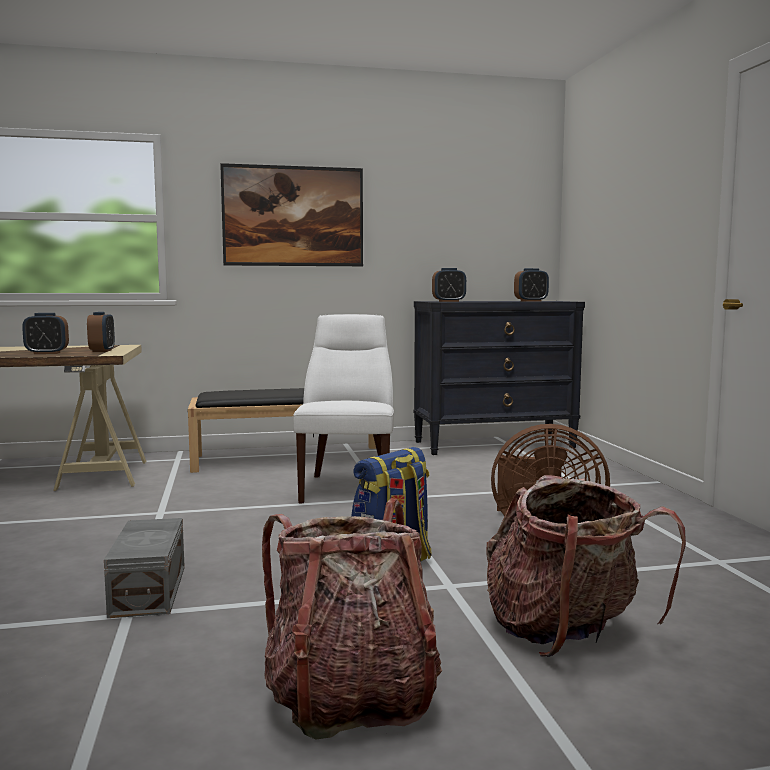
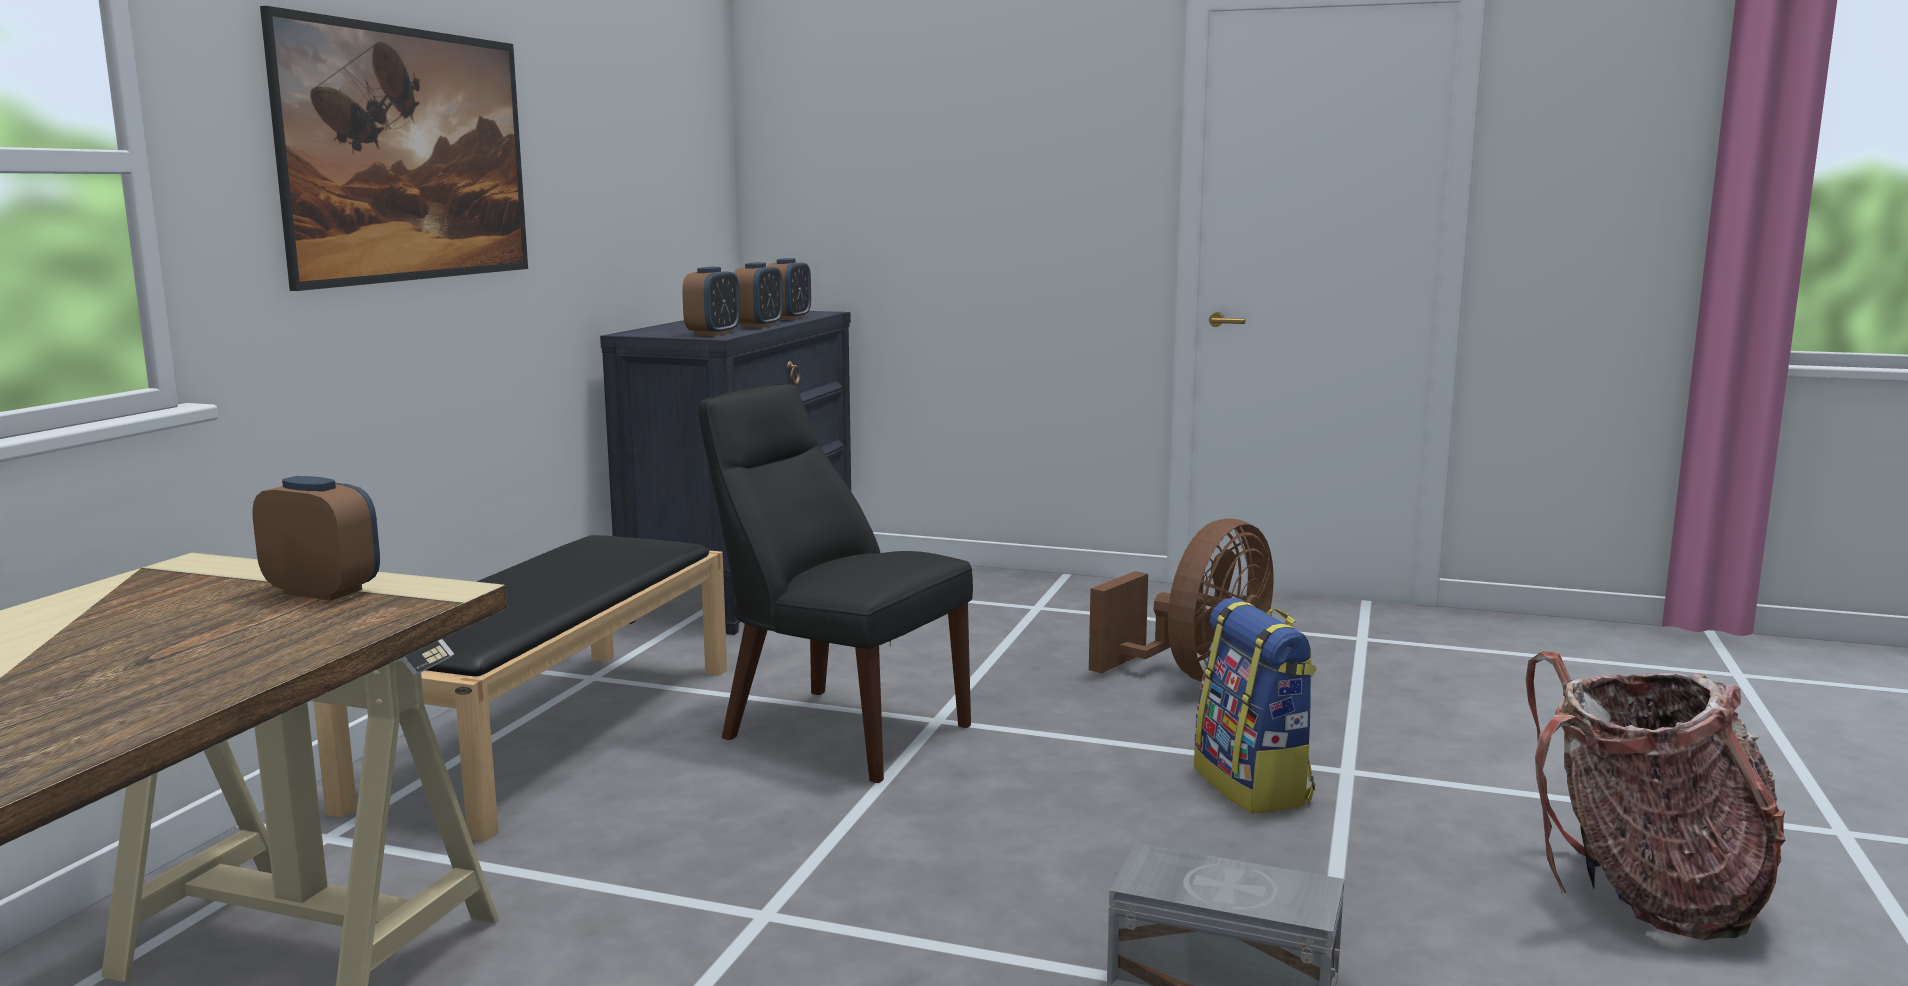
camera: 60 degrees left, 5 degrees up
alarm clock [22,313,69,354] -> alarm clock moved to [734,262,783,328]
white chair [293,314,394,503] -> black chair [698,383,973,783]
backpack [487,475,686,657] -> none

